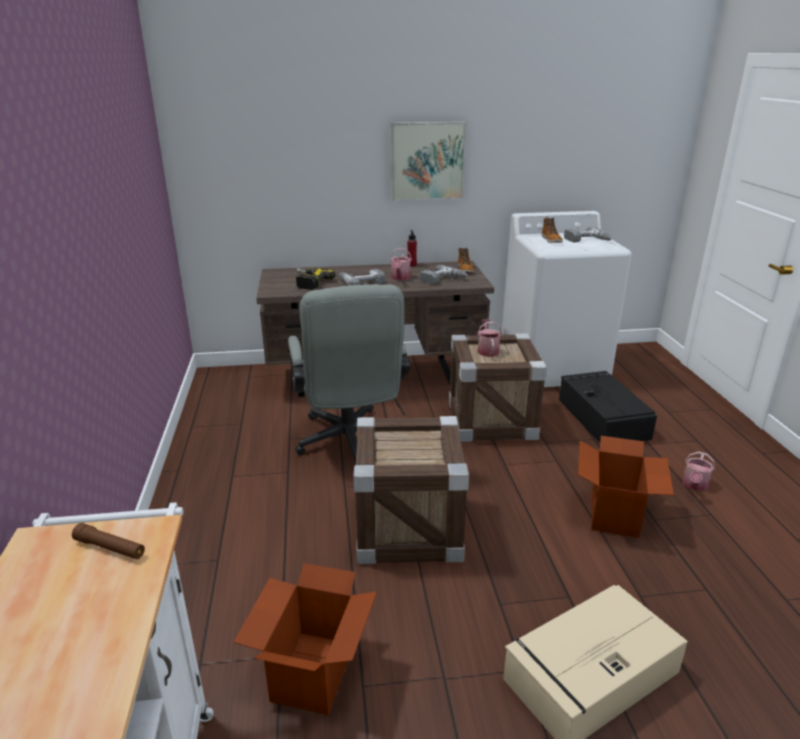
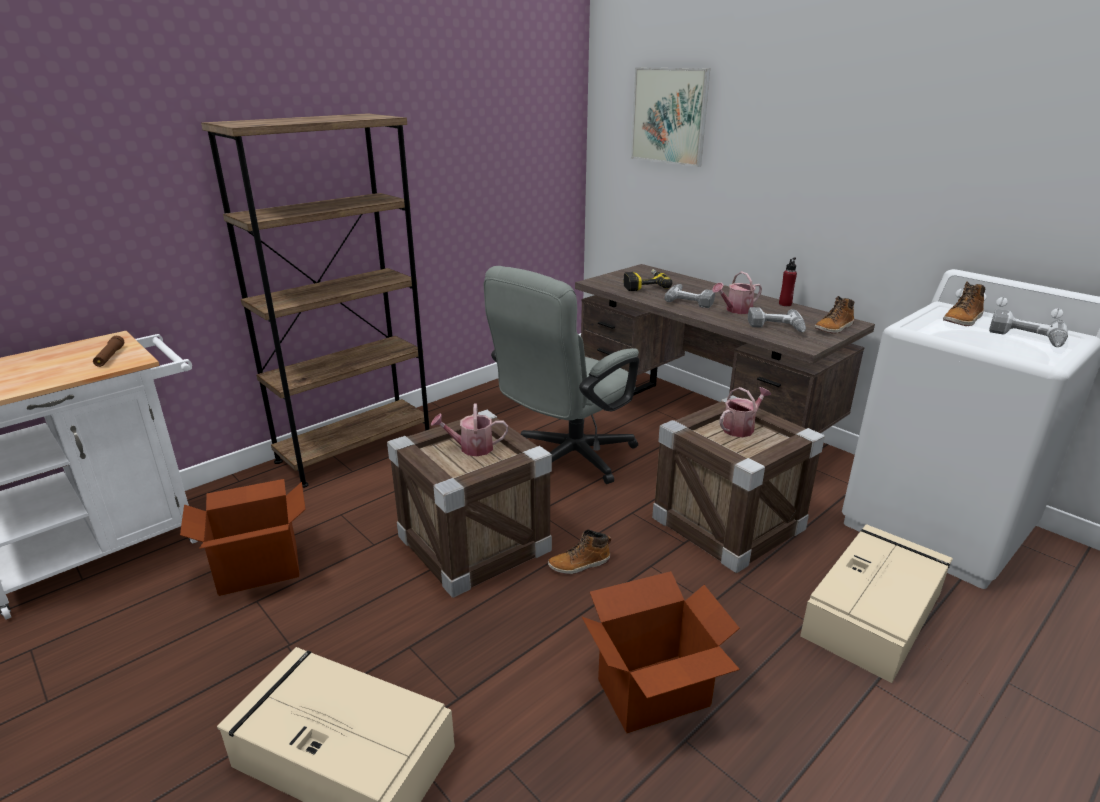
camera: 55 degrees right, 0 degrees up
picture [391,122,467,201] -> picture moved to [631,68,710,167]
black storage box [559,371,657,443] -> beige storage box [800,524,953,683]
watering can [682,452,715,491] -> watering can moved to [431,403,508,456]
none -> brown bookcase [201,113,430,488]
none -> boot [548,529,611,574]

